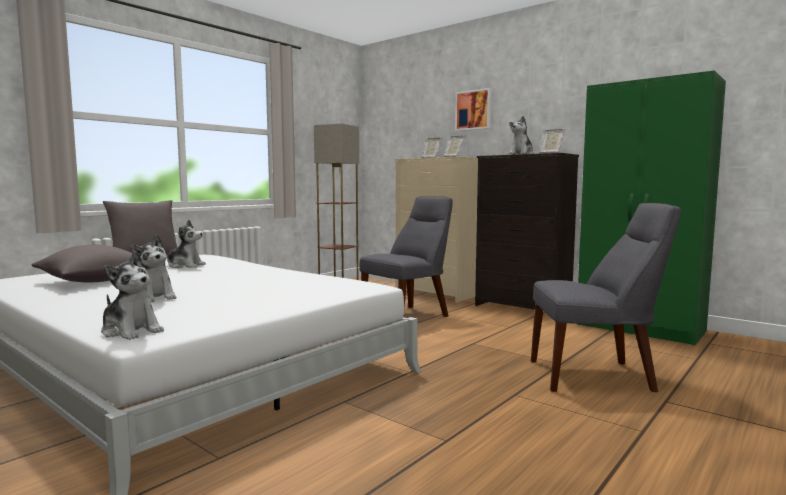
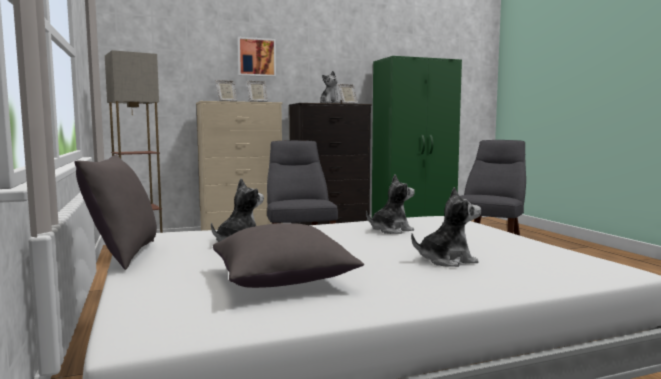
camera: 60 degrees left, 0 degrees up
plush toy [101,251,164,340] -> plush toy moved to [366,175,415,234]

